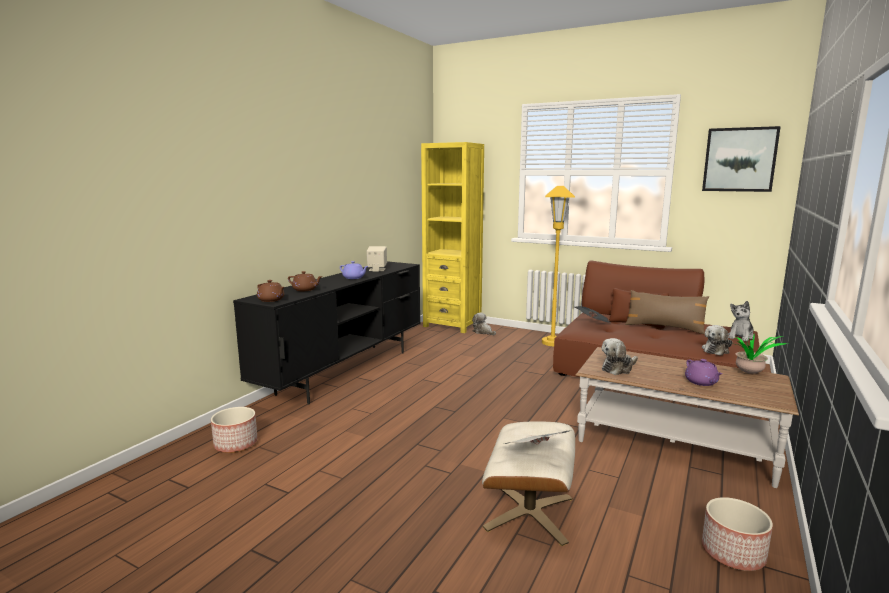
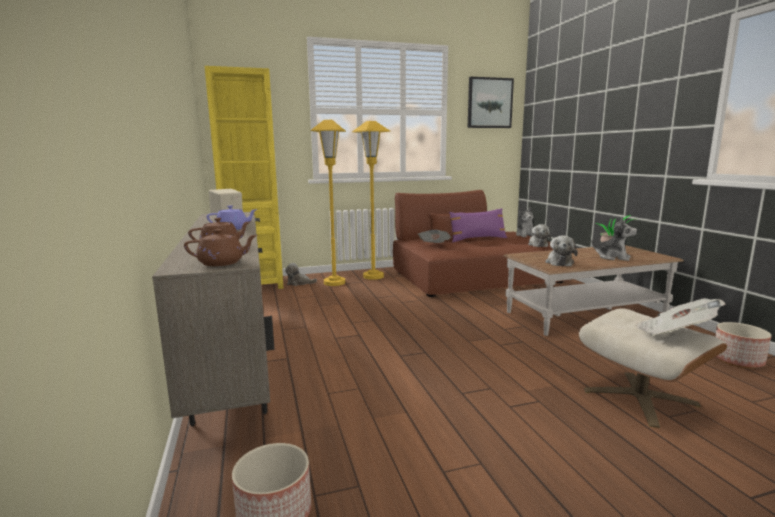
camera: 45 degrees left, 0 degrees up
black tv stand [233,261,420,405] -> beige tv stand [152,212,274,426]
brown pillow [625,290,709,334] -> purple pillow [449,208,507,242]
purple teapot [685,359,722,386] -> plush toy [591,217,637,261]
none -> yellow floor lamp [311,120,346,286]

